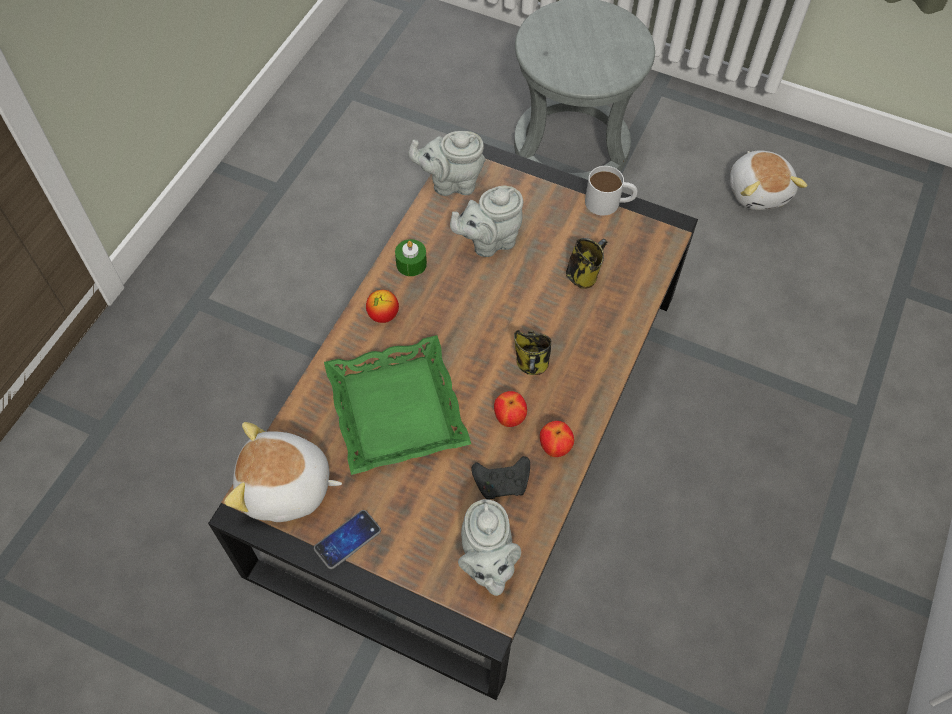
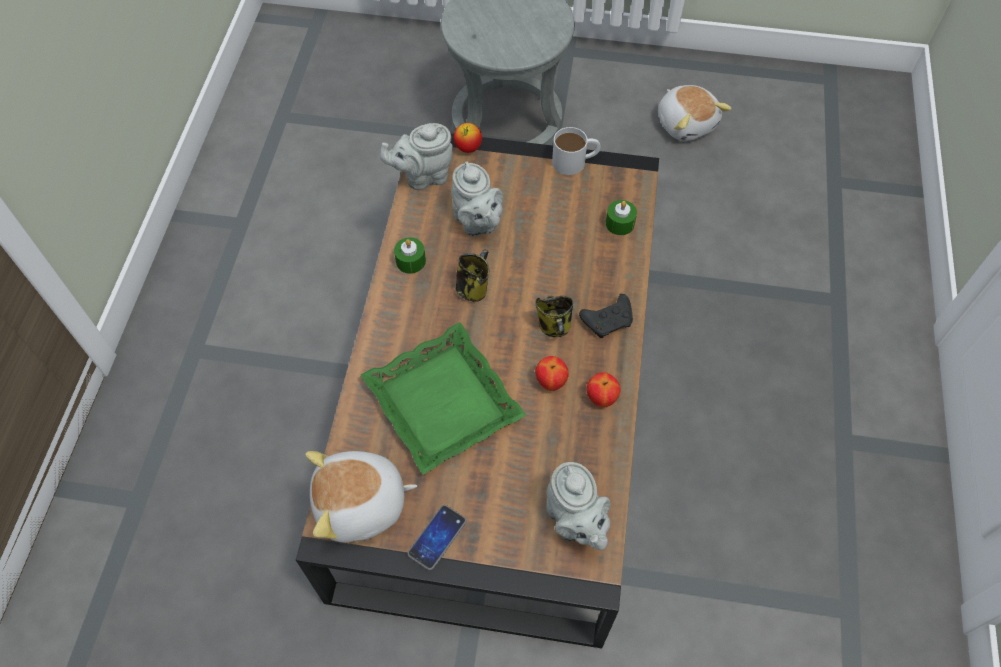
camera: 15 degrees left, 0 degrees up
apple [366,290,399,323] -> apple moved to [454,123,482,153]
grey teapot [450,186,523,257] -> grey teapot turned 75 degrees counterclockwise [451,162,503,236]
black game controller [472,456,530,500] -> black game controller moved to [579,294,633,338]
mug [566,238,607,289] -> mug moved to [455,249,489,302]
none -> green candle [606,200,637,235]

